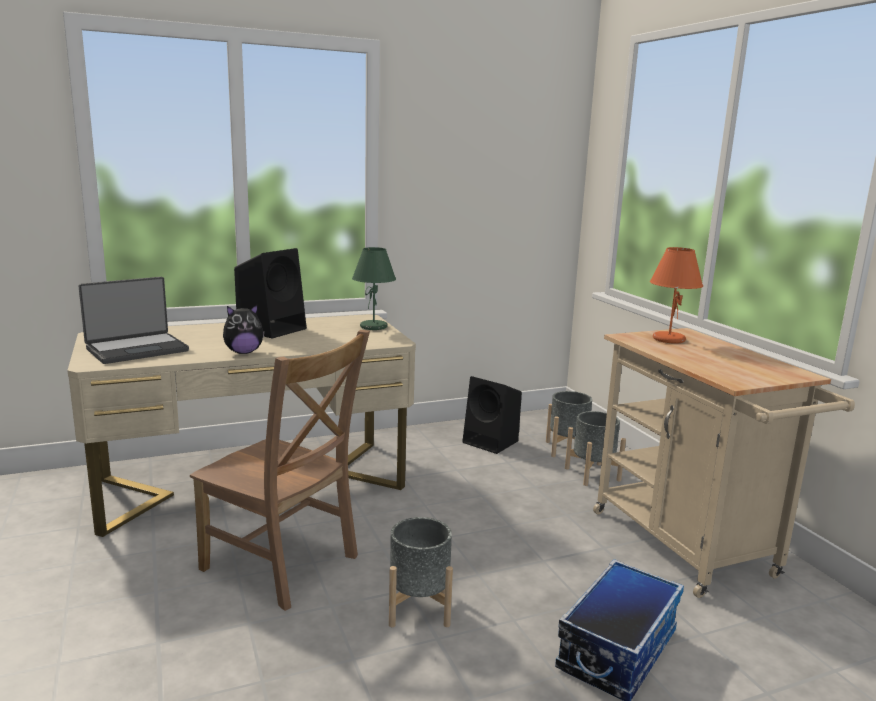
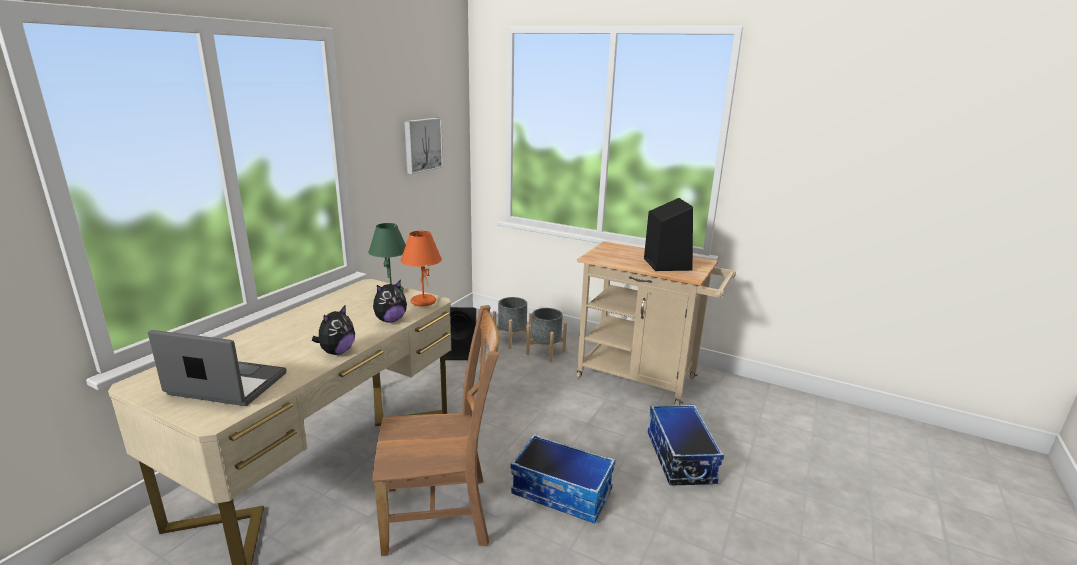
camera: 40 degrees left, 5 degrees up
laptop [78,277,189,364] -> laptop turned 90 degrees counterclockwise [148,330,287,406]
black speaker [234,248,307,338] -> black speaker moved to [644,198,693,271]
grey planter [389,517,453,627] -> storage box [511,434,615,524]
orange table lamp [650,247,703,344] -> orange table lamp moved to [401,231,442,306]
none -> plush toy [373,280,407,323]
none -> picture [404,118,443,174]

